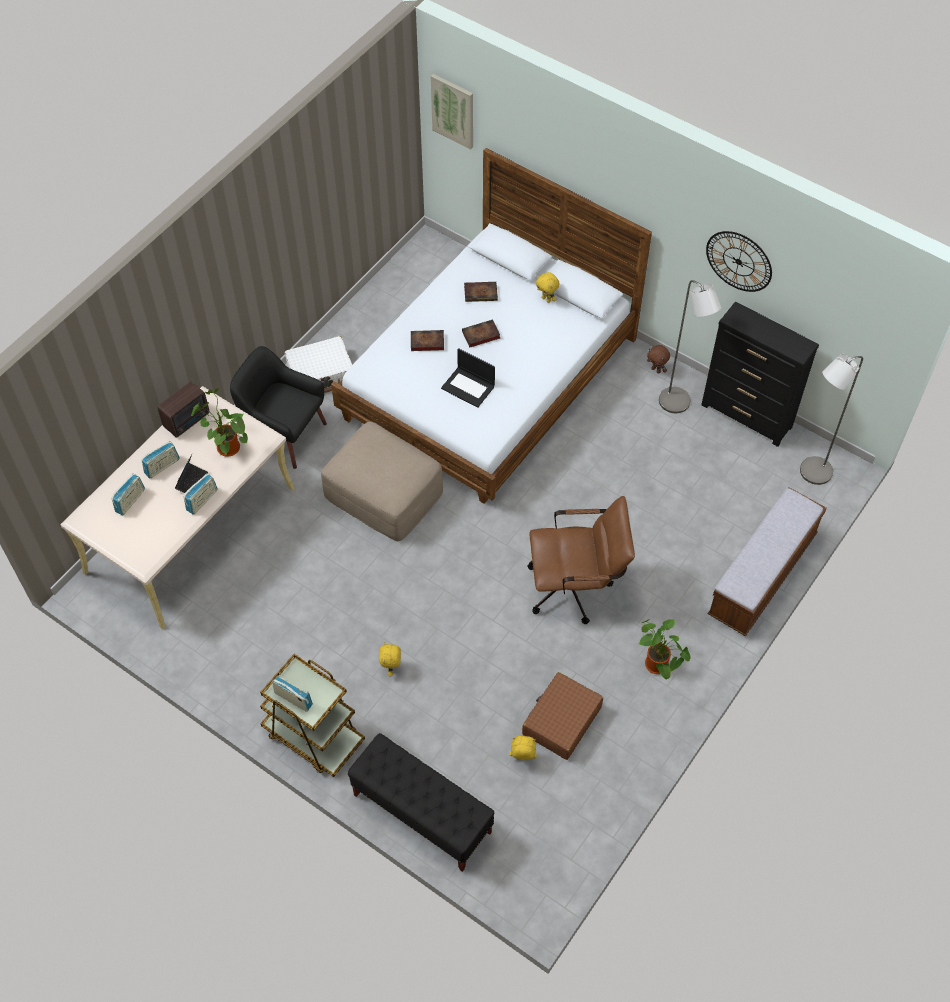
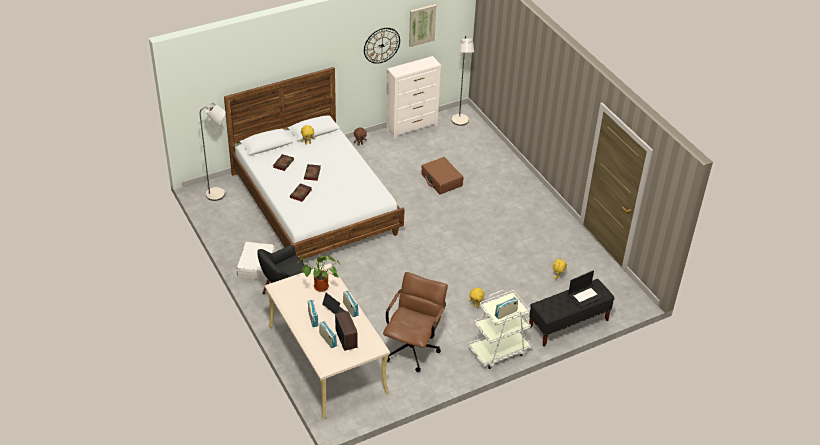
camera: 65 degrees left, 15 degrees down
radio [157,381,209,438] -> radio moved to [335,311,358,351]
brown cart [260,654,365,777] -> white cart [468,290,532,369]
beige ottoman [321,422,443,541] -> none
picture [431,74,473,150] -> picture moved to [409,4,436,47]
laptop [441,348,495,408] -> laptop moved to [568,270,604,308]
brown suitcase [522,672,603,760] -> brown suitcase moved to [421,157,464,195]
brown office chair [528,496,635,624] -> brown office chair moved to [383,272,448,372]
potted plant [639,619,691,680] -> none
grey floor lamp [659,280,721,413] -> grey floor lamp moved to [200,103,226,201]
black dresser [701,302,819,447] -> white dresser [386,56,441,139]
bench [708,487,827,636] -> none

